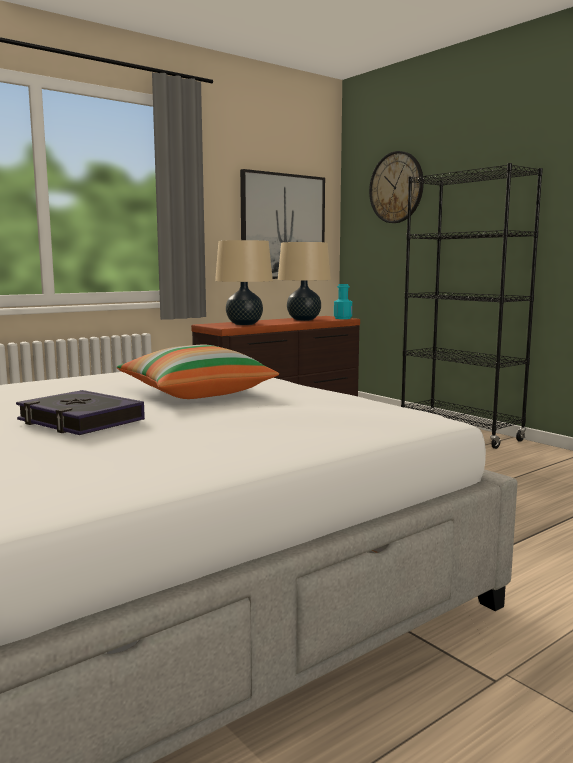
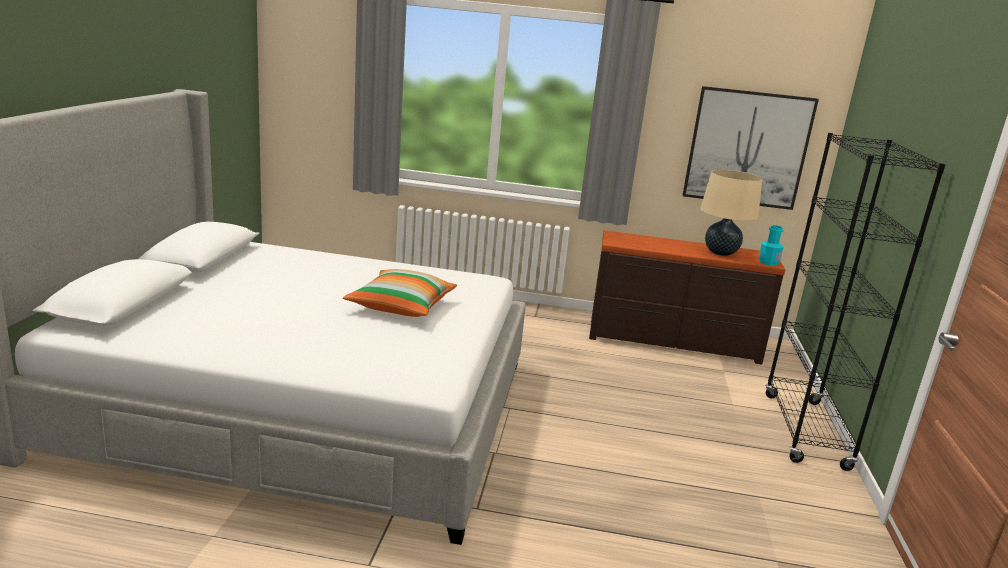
camera: 45 degrees right, 10 degrees up
book [16,390,145,435] -> none
beige table lamp [215,240,273,325] -> none
wall clock [369,151,424,223] -> none

